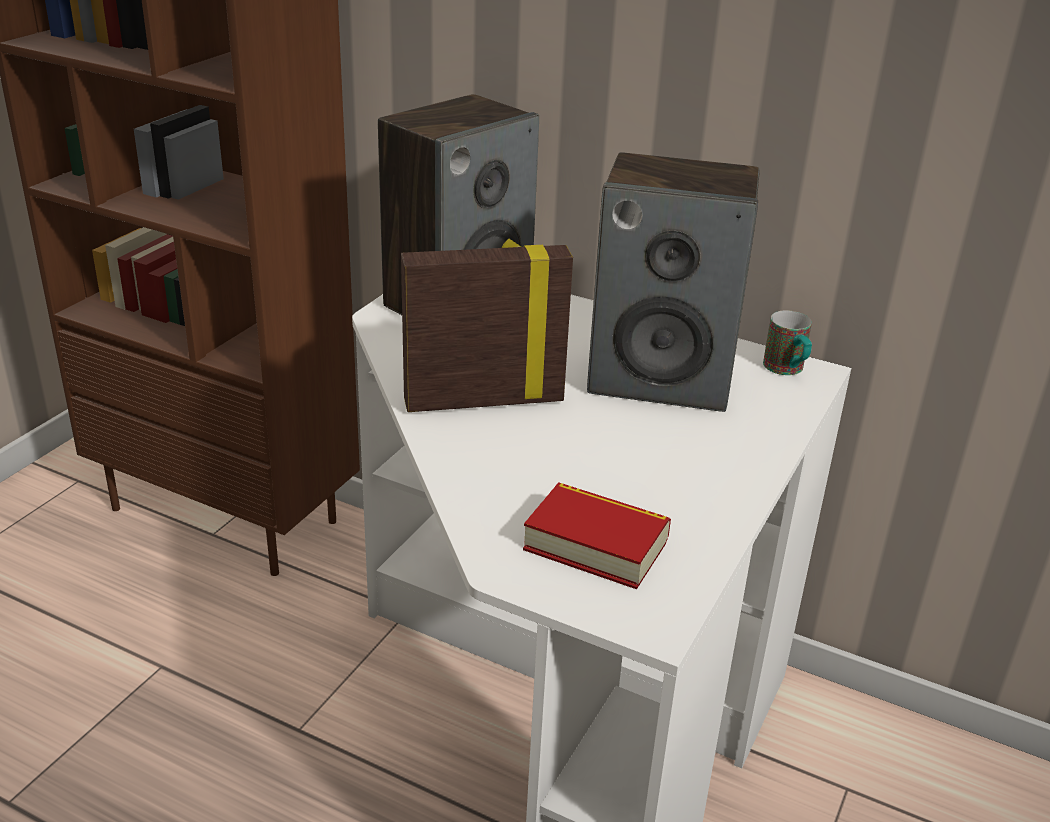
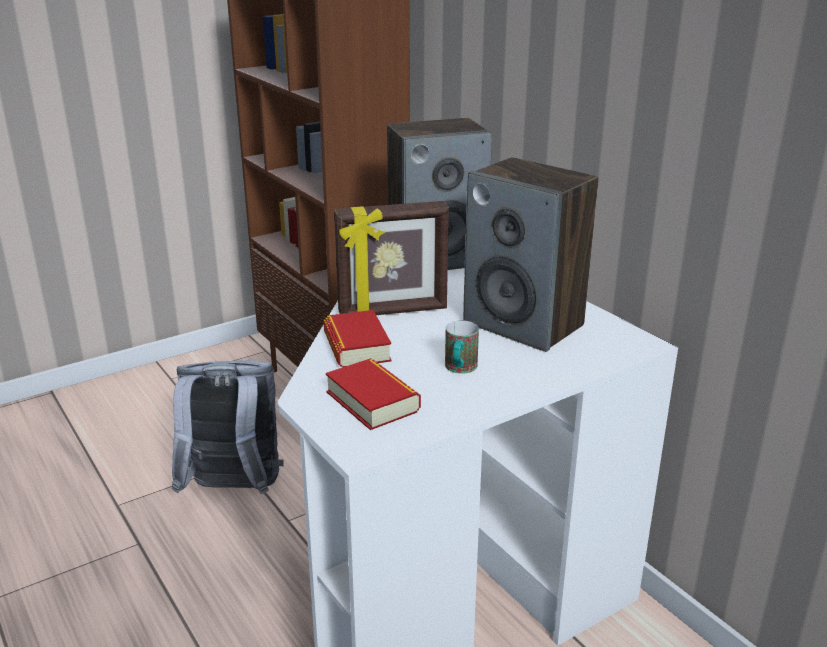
camera: 30 degrees right, 5 degrees down
picture frame [401,239,573,412] -> picture frame turned 150 degrees clockwise [334,201,449,315]
mug [763,310,812,375] -> mug moved to [445,320,479,374]
none -> grey backpack [172,360,284,494]
none -> book [323,310,392,368]

